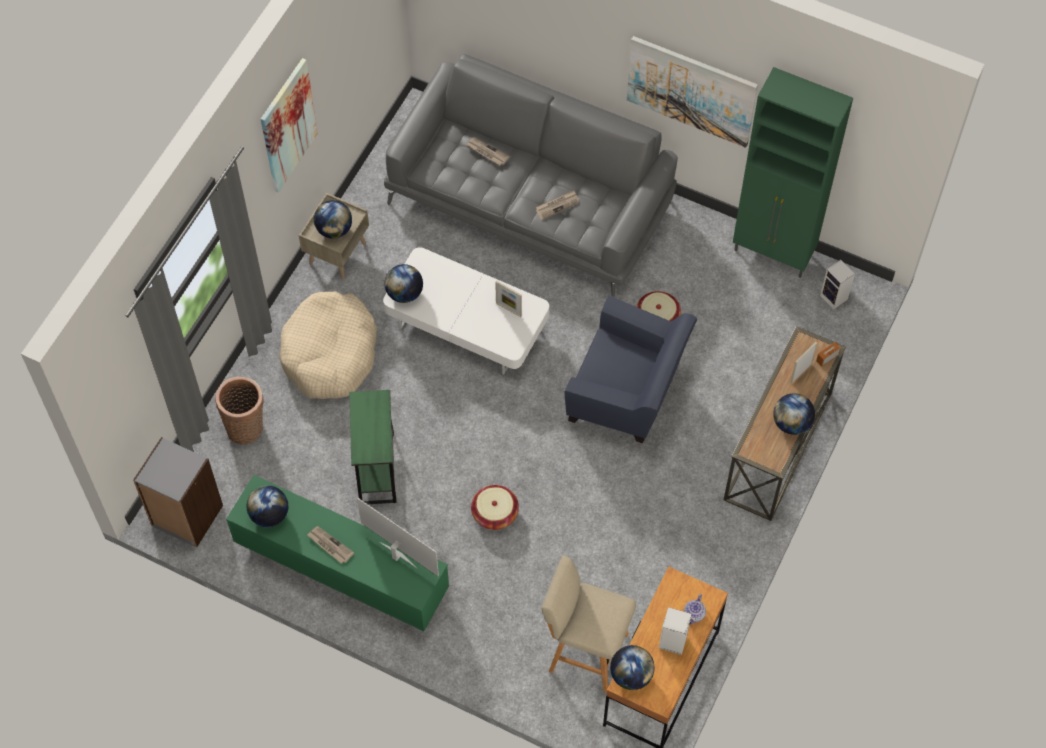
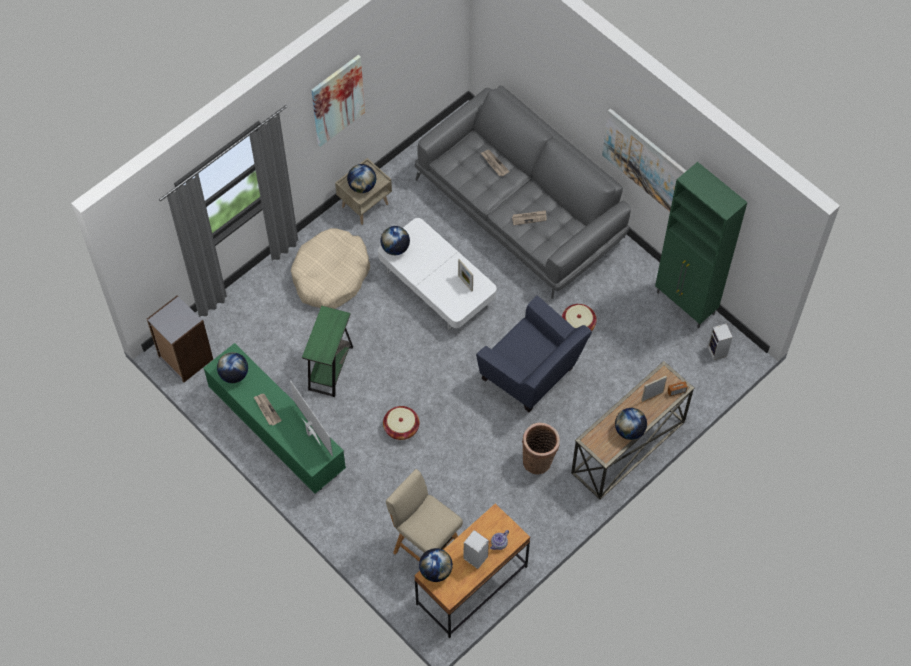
camera: 20 degrees right, 0 degrees up
basket [215,377,264,444] -> basket moved to [522,423,560,474]

